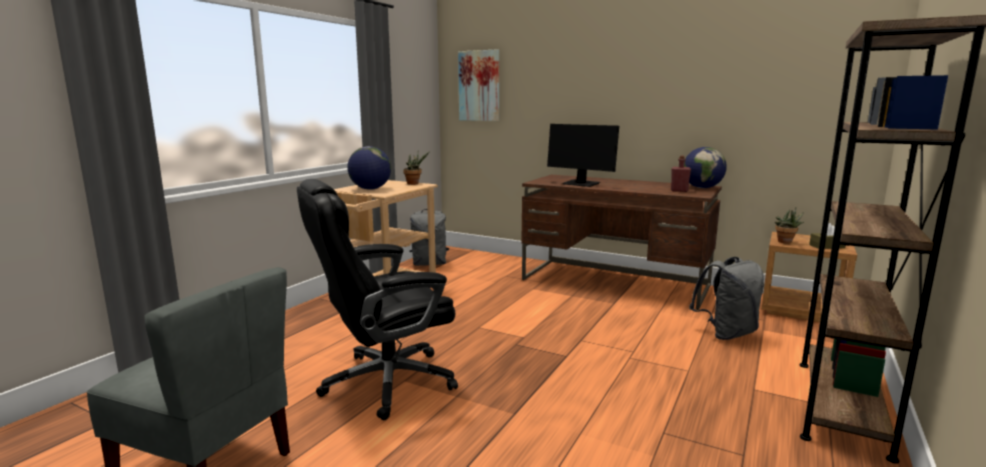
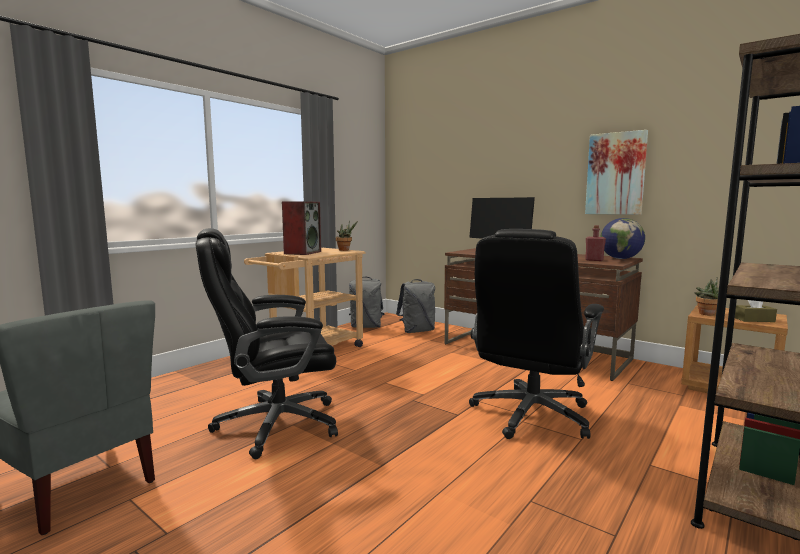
camera: 10 degrees right, 5 degrees down
globe [347,146,391,190] -> speaker [282,202,321,255]
picture [458,49,499,121] -> picture moved to [585,130,648,215]
grey backpack [689,257,764,340] -> grey backpack moved to [396,279,435,333]
none -> black office chair [469,229,604,439]

